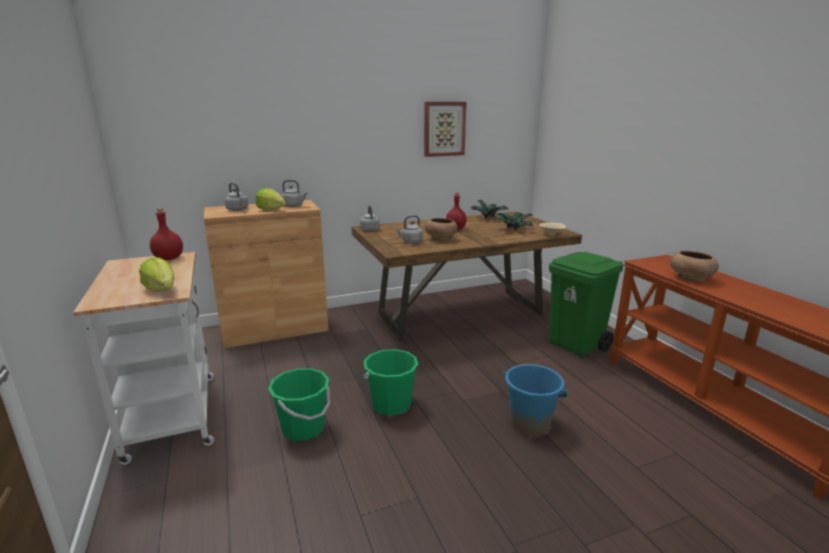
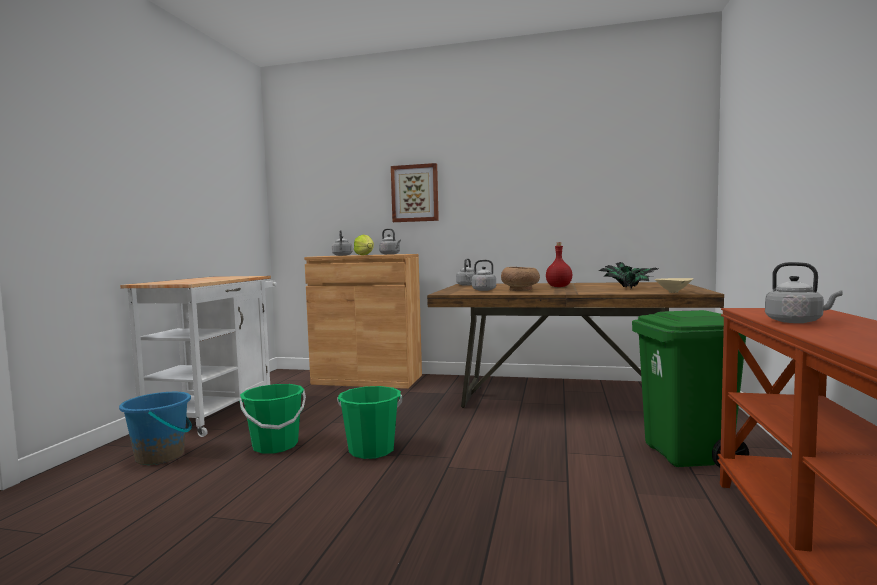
camera: 35 degrees right, 15 degrees down
lettuce [139,257,175,292] -> none
red bottle [150,208,183,260] -> none
picture [424,102,467,157] -> picture moved to [391,163,439,222]
blue bucket [503,364,567,435] -> blue bucket moved to [119,392,192,465]
brown bowl [670,250,719,282] -> grey kettle [765,262,843,323]

